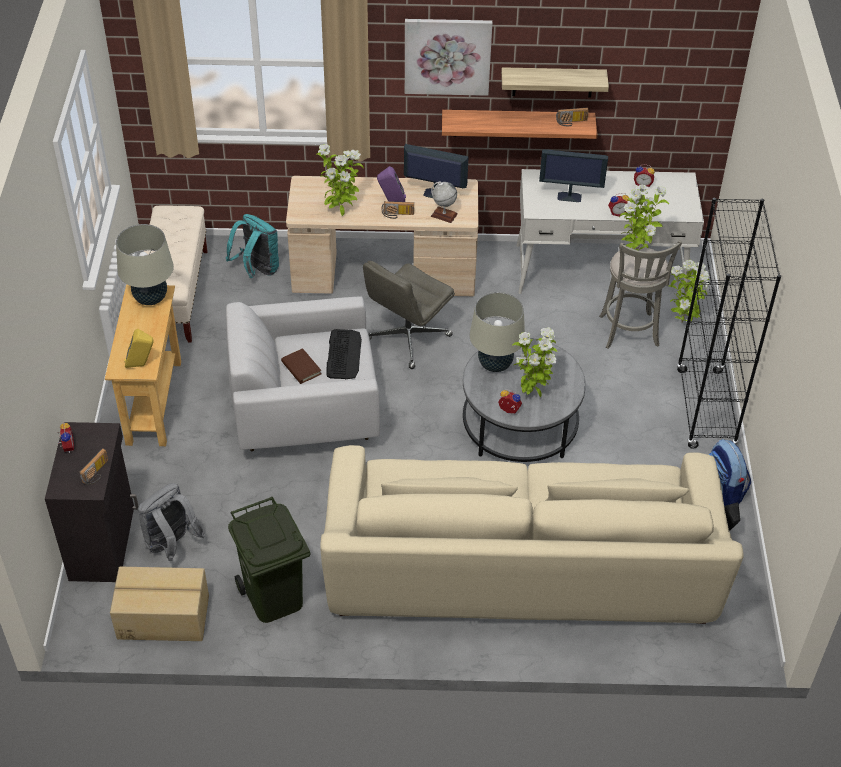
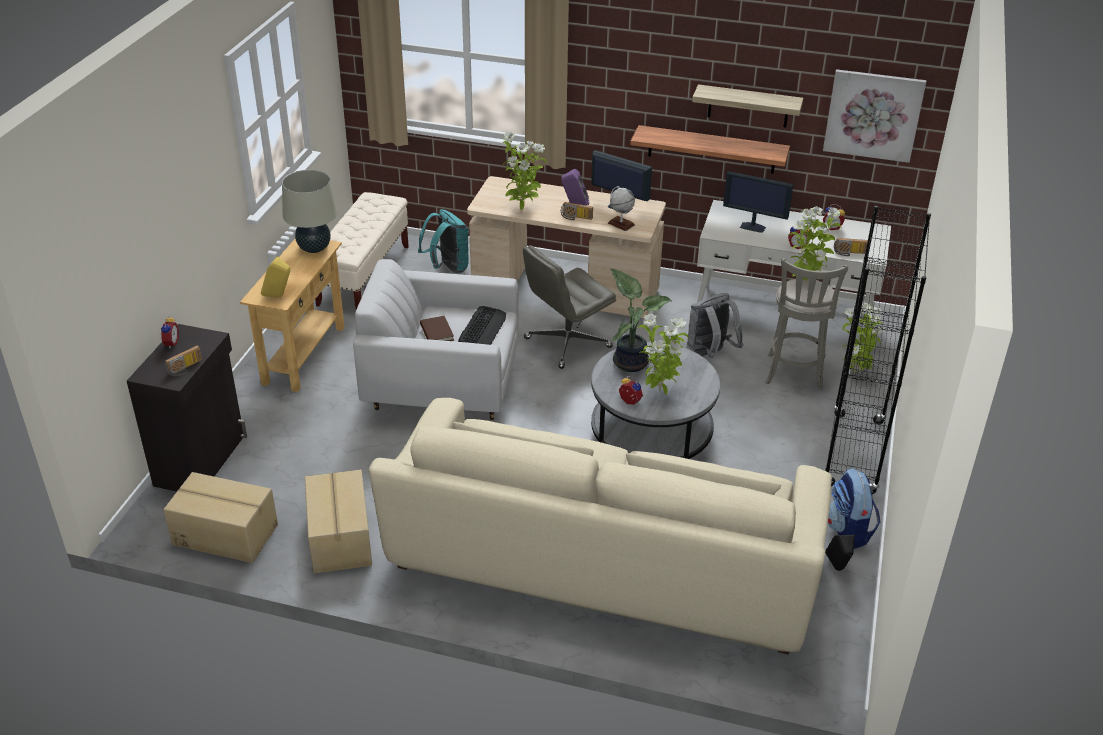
camera: 15 degrees right, 10 degrees down
grey backpack [138,483,205,561] -> grey backpack moved to [687,293,743,359]
green trash can [228,497,311,623] -> cardboard box [305,470,372,574]
picture [405,19,492,96] -> picture moved to [823,69,926,163]
beige table lamp [470,292,525,372] -> potted plant [610,269,672,372]
radio [556,108,589,126] -> radio moved to [834,238,868,256]

